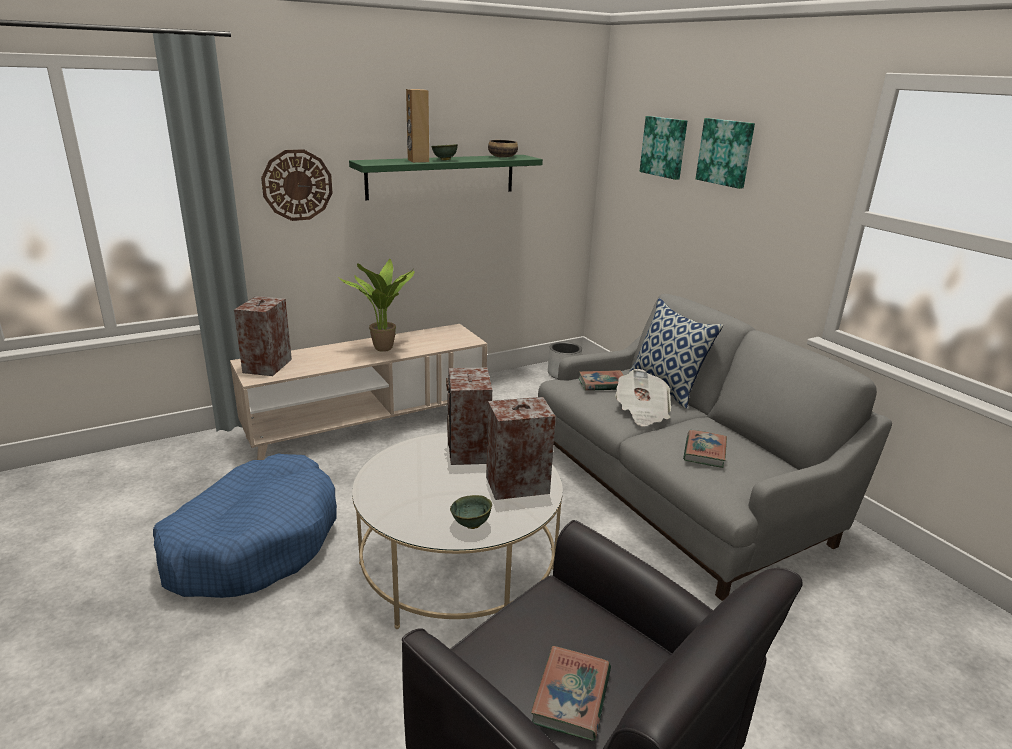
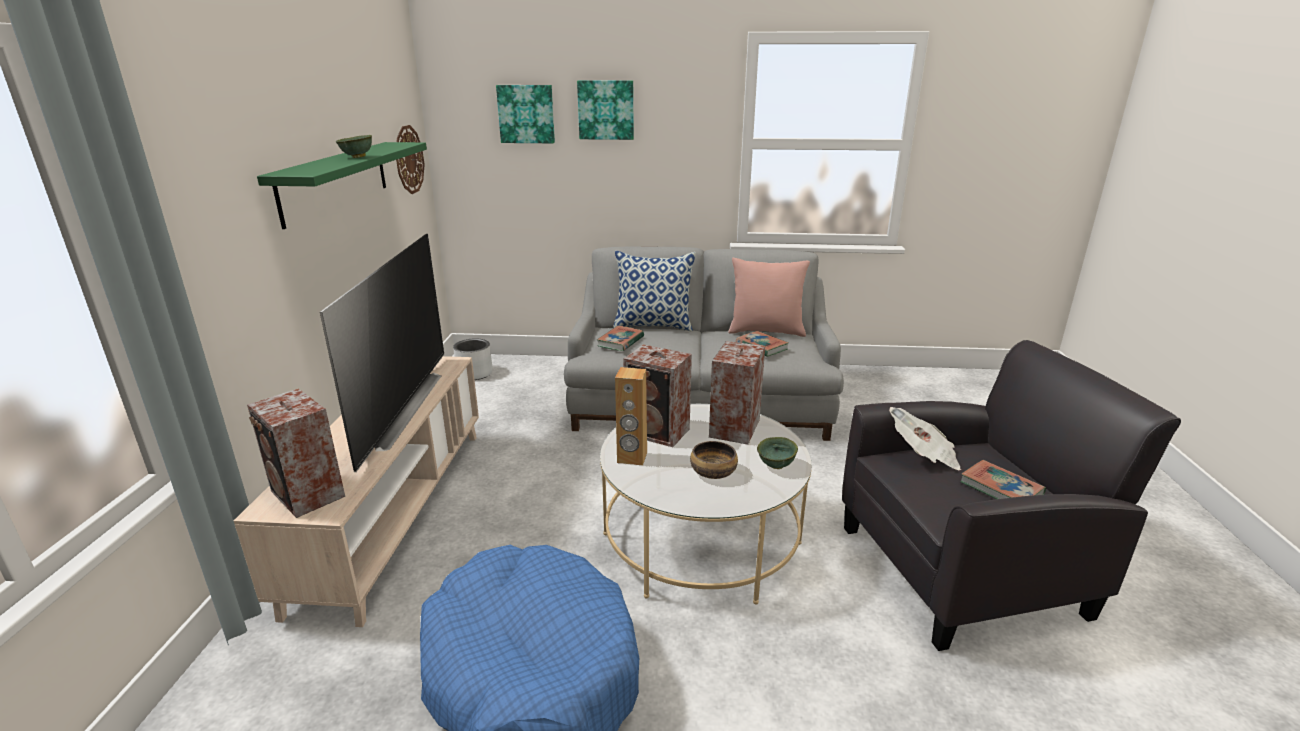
camera: 55 degrees left, 0 degrees up
wall clock [261,149,333,221] -> wall clock moved to [396,125,424,194]
potted plant [338,259,415,352] -> television [320,234,444,472]
brown speaker [406,89,429,163] -> brown speaker moved to [615,367,647,466]
bowl [488,140,518,158] -> bowl moved to [690,441,738,479]
newspaper [615,369,671,426] -> newspaper moved to [889,407,961,470]
none -> pink pillow [728,258,810,337]

